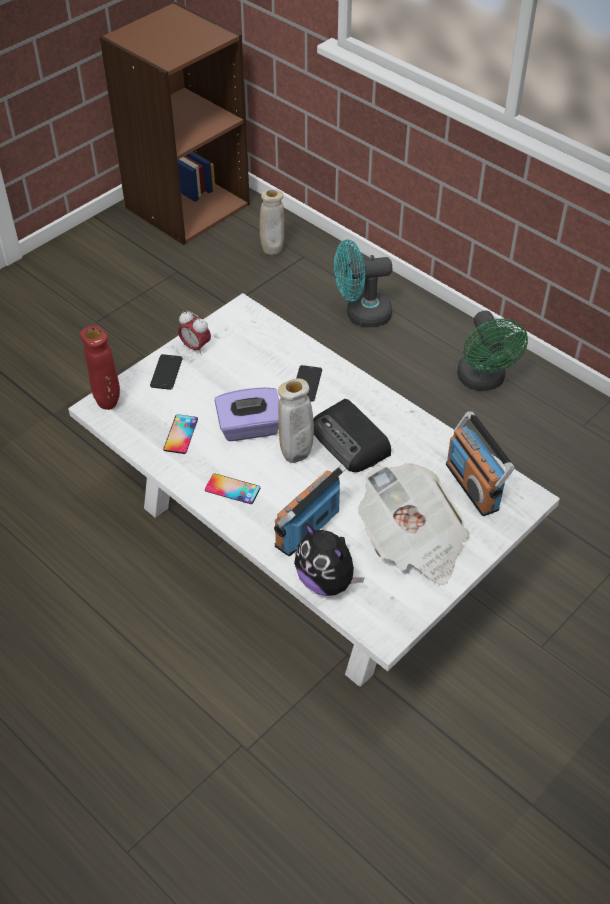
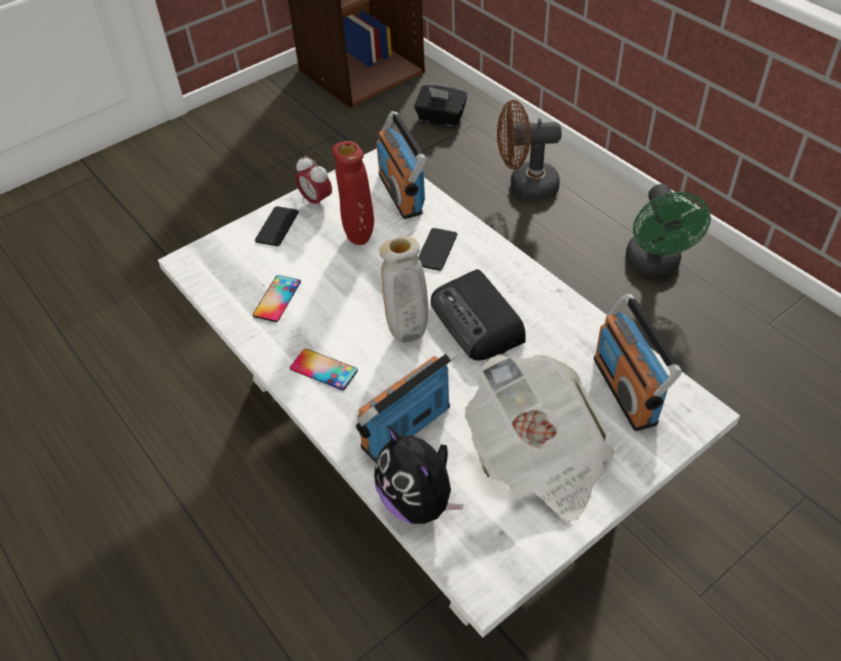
camera: 10 degrees right, 0 degrees up
red vase [80,326,120,410] -> red vase moved to [332,141,374,245]
purple tissue box [215,387,279,441] -> none
beige vase [260,189,284,255] -> black tissue box [414,85,467,127]
turquoise fan [334,239,392,327] -> brown fan [497,100,562,200]
none -> radio [376,111,426,219]

